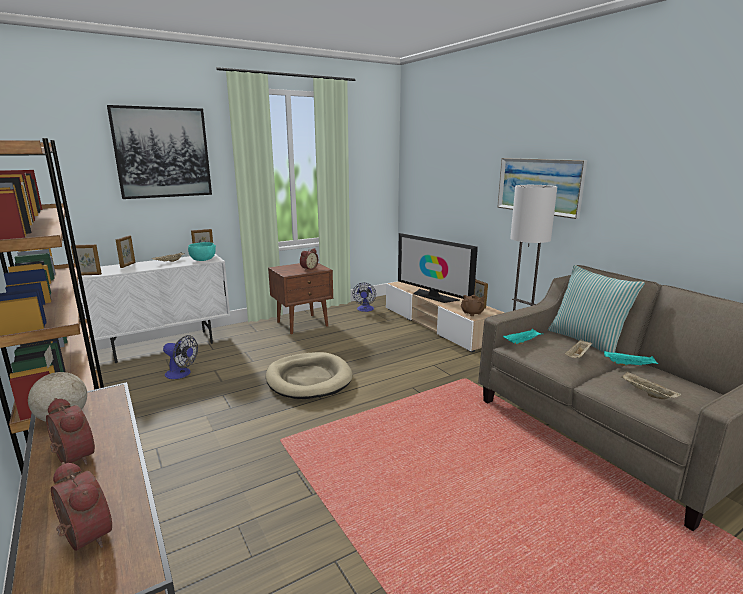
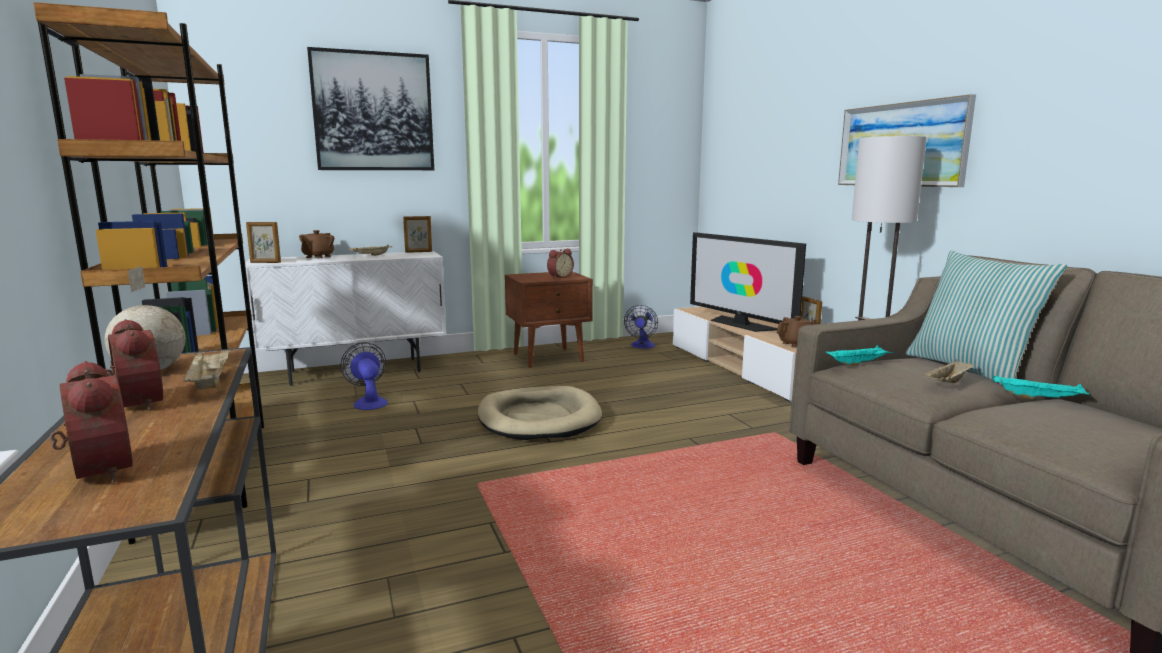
camera: 10 degrees right, 5 degrees down
picture frame [116,235,135,268] -> brown teapot [299,230,334,258]
fan [163,335,198,379] -> fan turned 150 degrees counterclockwise [340,343,388,410]
turquoise bowl [188,242,216,261] -> none
beige tray [621,372,681,399] -> beige tray moved to [183,350,230,389]

